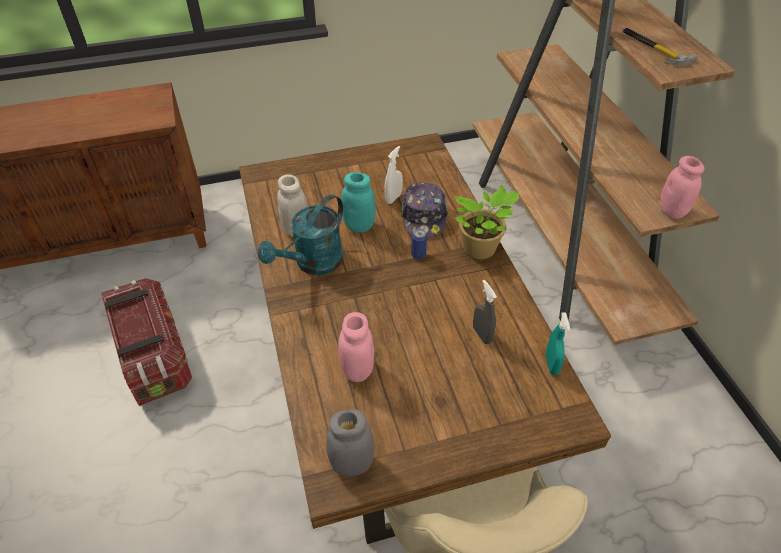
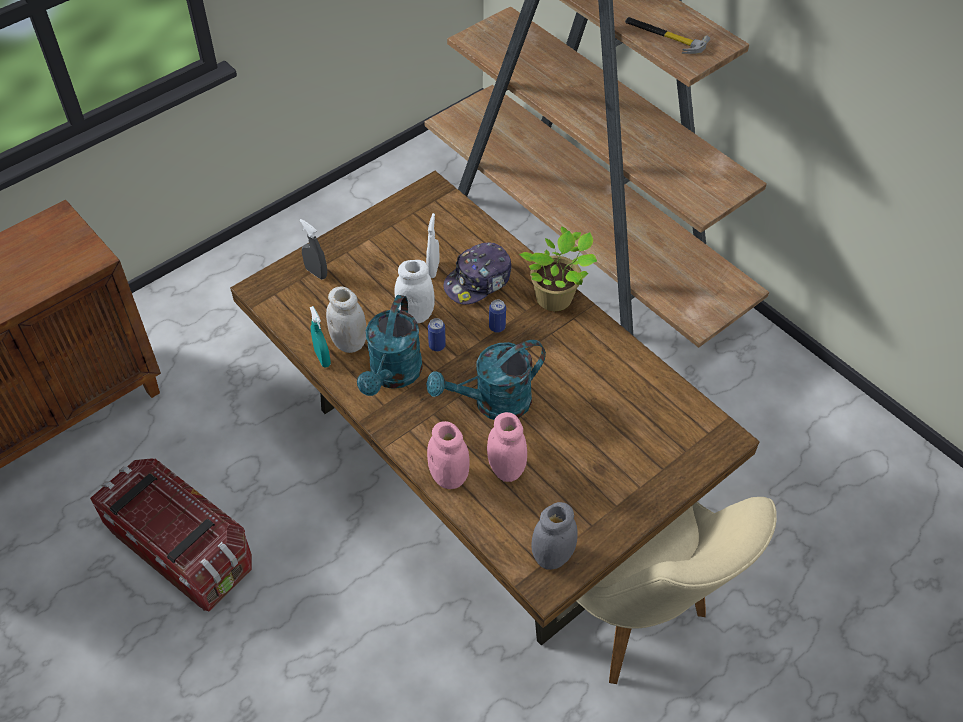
camera: 25 degrees left, 5 degrees up
turquoise jar [341,172,375,233] -> white jar [395,260,435,323]
cap [401,182,448,238] -> cap turned 75 degrees clockwise [444,242,511,305]
grey spray bottle [473,280,497,344] -> grey spray bottle moved to [299,219,327,279]
turquoise spray bottle [545,312,570,375] -> turquoise spray bottle moved to [310,306,331,368]
pink jar [660,156,704,219] -> pink jar moved to [427,421,469,489]
none -> turquoise watering can [426,340,546,420]
none -> can [428,318,446,351]

